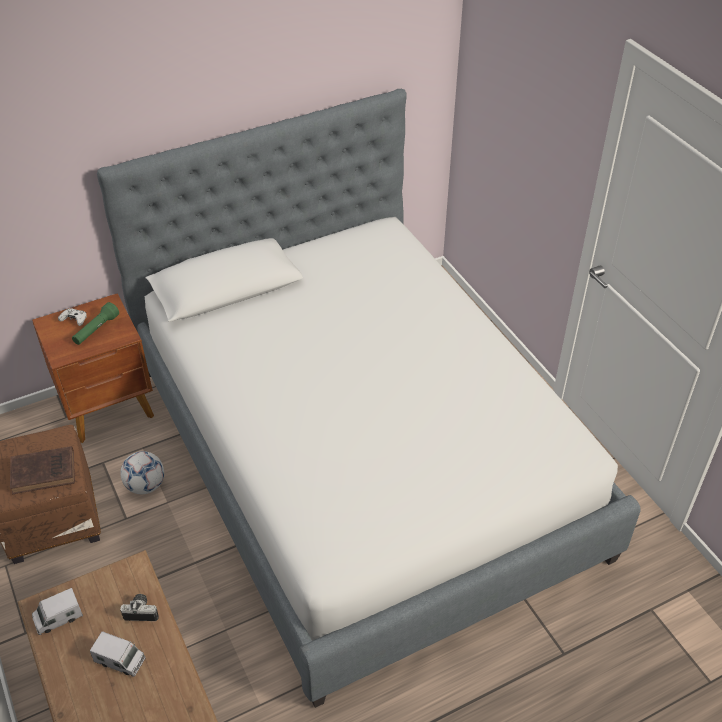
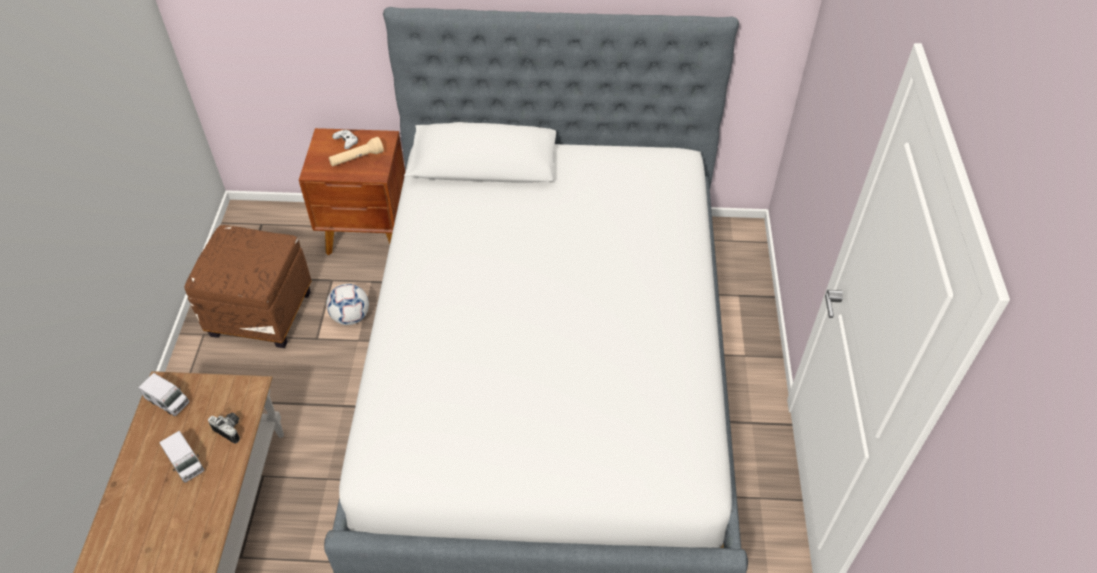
camera: 30 degrees right, 5 degrees up
brown book [10,446,75,494] -> none
toy truck [32,588,83,635] -> toy truck turned 150 degrees counterclockwise [139,373,189,416]
green flashlight [72,302,119,345] -> beige flashlight [329,137,384,166]

